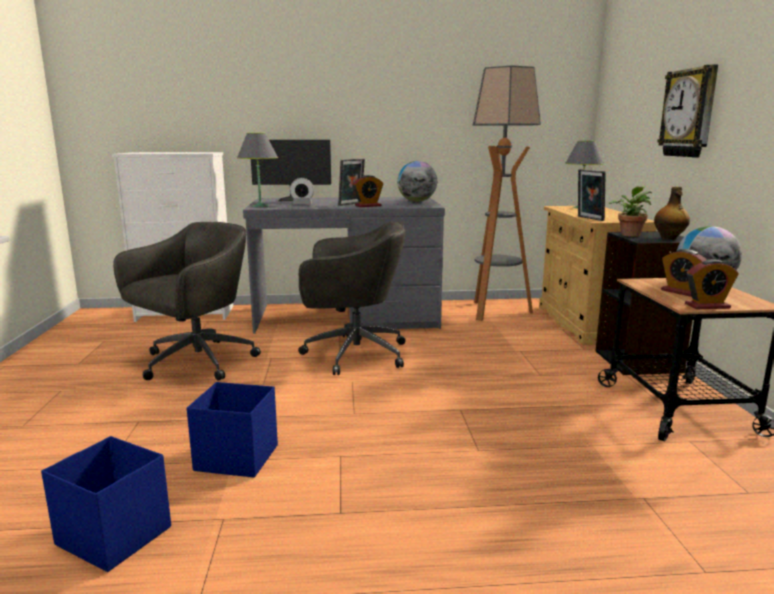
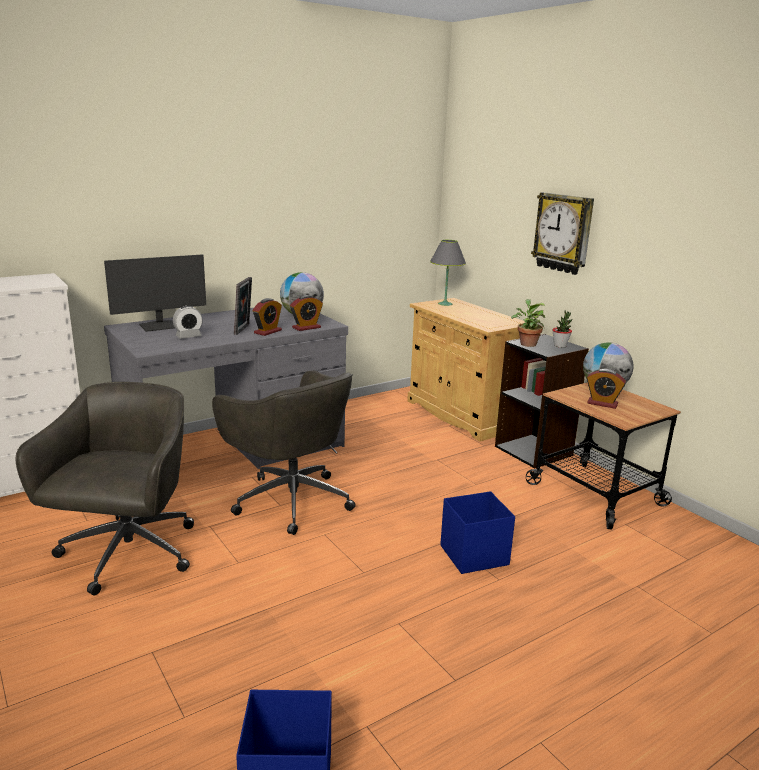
camera: 30 degrees left, 5 degrees up
blue storage box [187,382,278,478] -> blue storage box moved to [440,491,515,574]
grey table lamp [237,133,278,207] -> none
grey office chair [298,221,406,375] -> grey office chair turned 75 degrees clockwise [212,371,356,535]
floor lamp [473,65,541,321] -> none
picture frame [578,169,606,221] -> none
bottle [654,187,690,240] -> potted plant [552,310,573,348]
alarm clock [685,259,738,309] -> alarm clock moved to [290,295,323,331]

